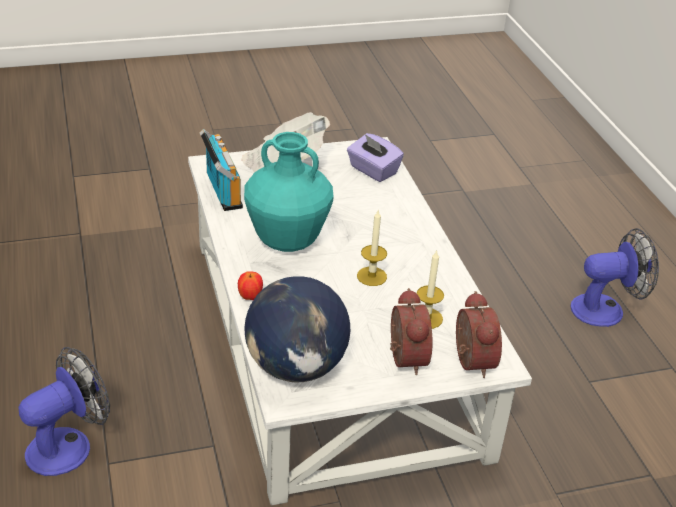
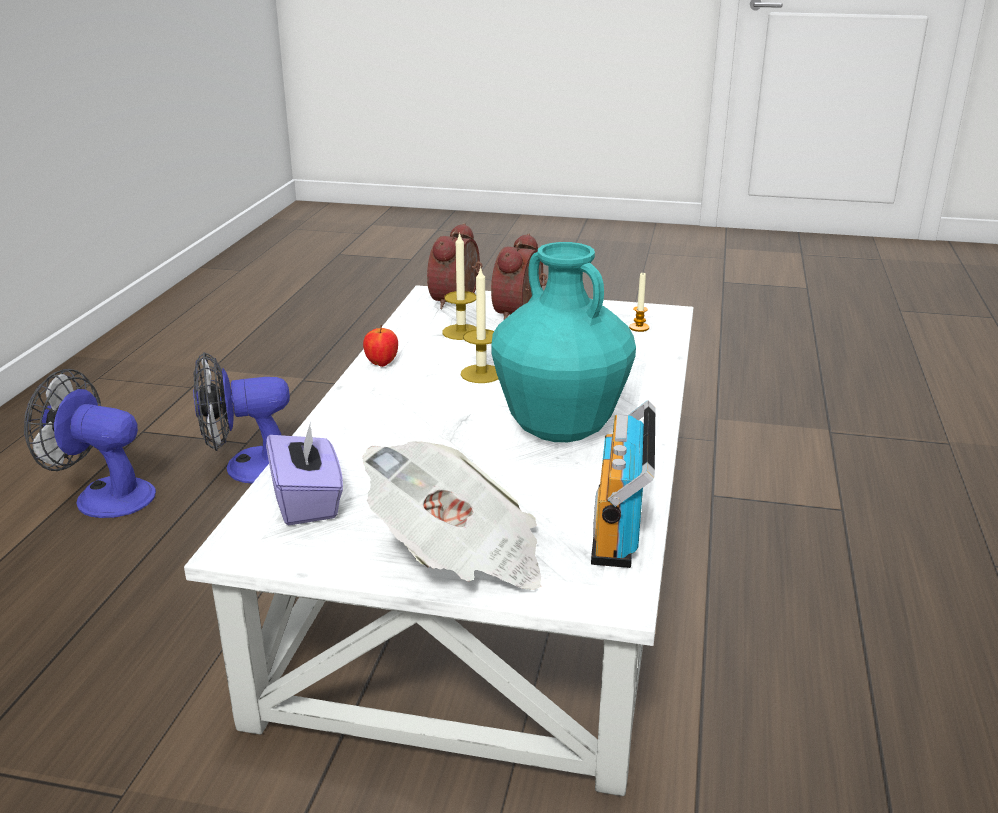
camera: 150 degrees left, 10 degrees down
fan [19,347,110,476] -> fan moved to [193,352,290,483]
apple [238,271,263,300] -> apple moved to [363,325,398,367]
globe [244,276,350,383] -> candle [629,273,649,332]

